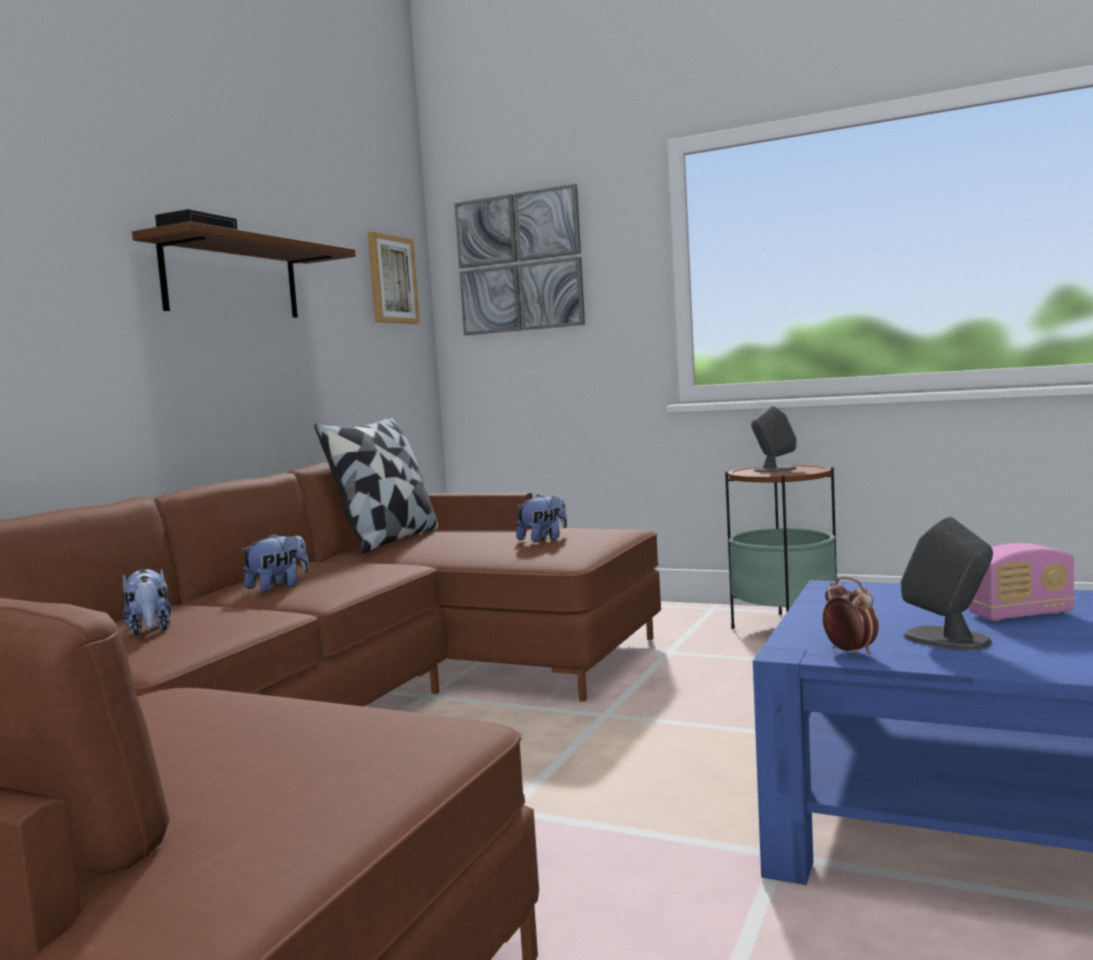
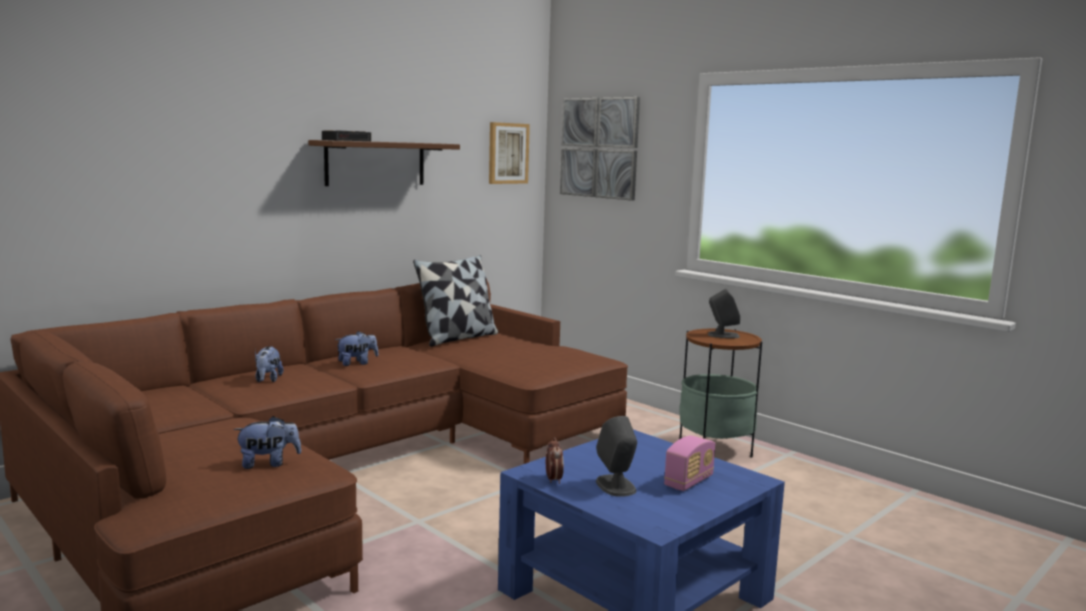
camera: 20 degrees right, 5 degrees up
plush toy [516,494,567,542] -> plush toy moved to [234,416,301,469]
radio [969,543,1075,621] -> radio turned 60 degrees counterclockwise [664,435,715,491]

